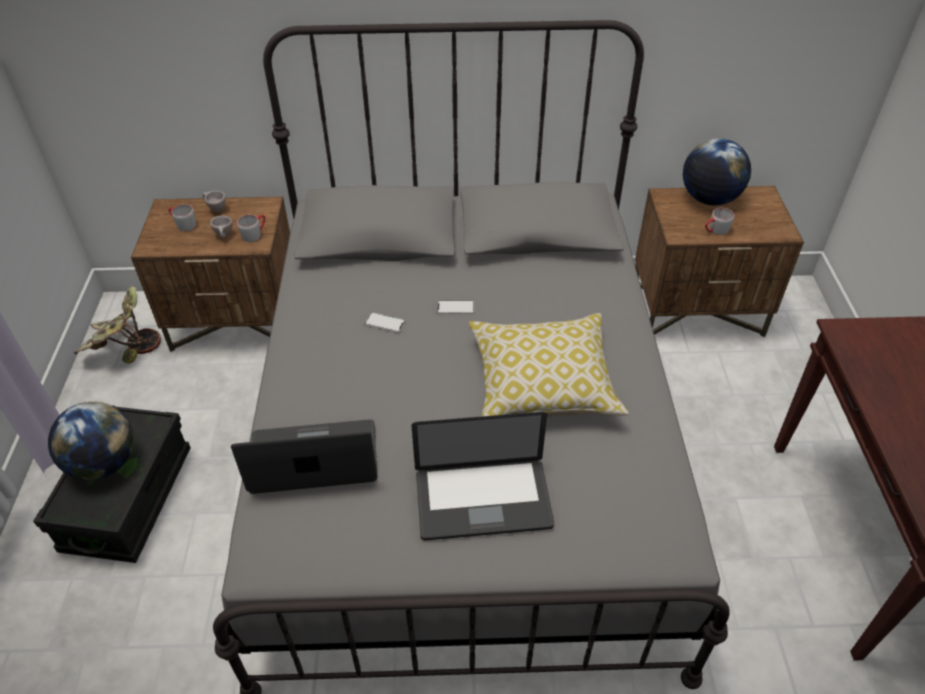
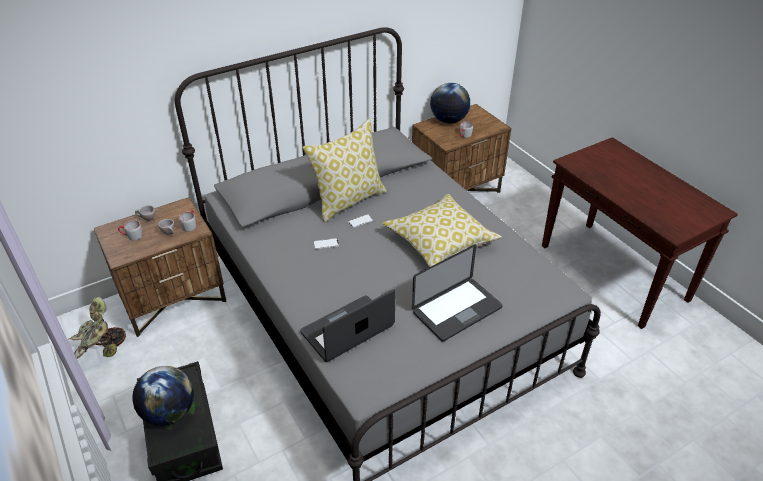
camera: 30 degrees left, 5 degrees down
none -> pillow [302,119,387,222]

